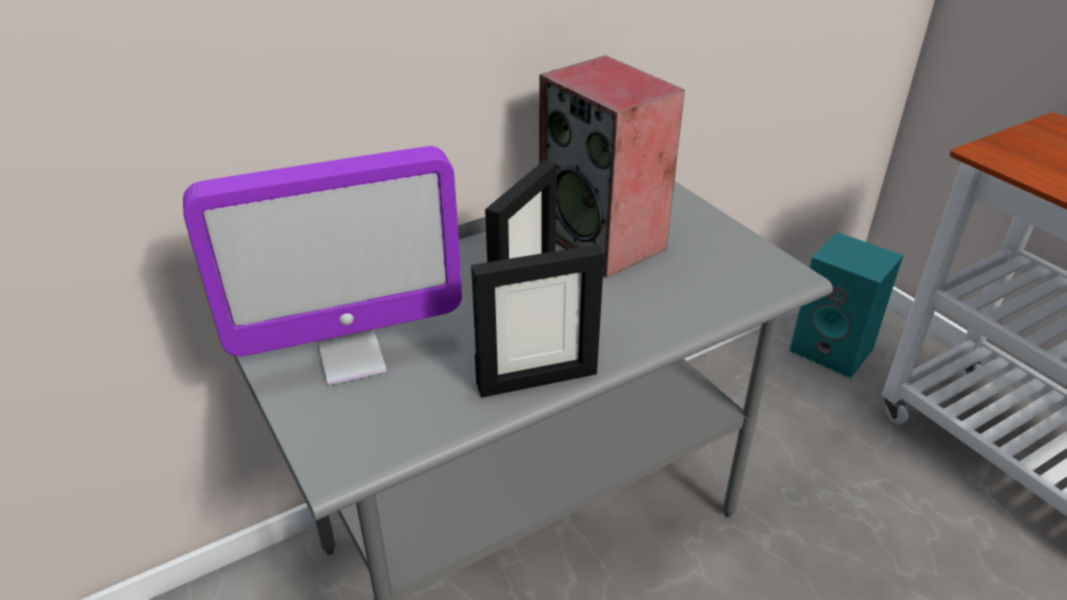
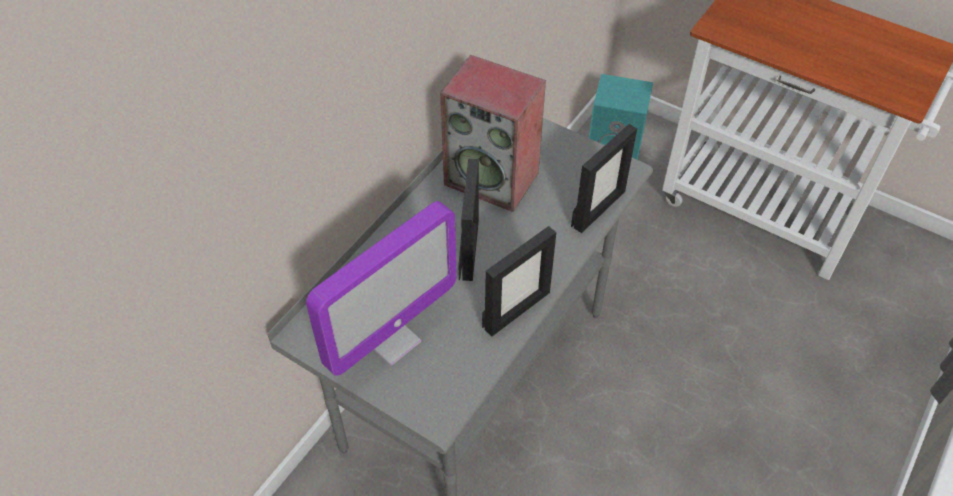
camera: 25 degrees left, 15 degrees up
none -> picture frame [571,124,637,233]

